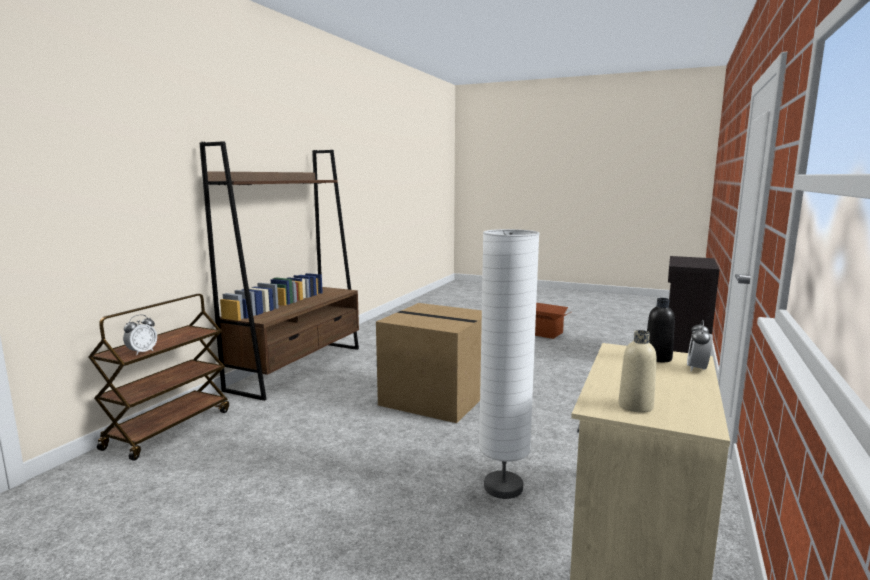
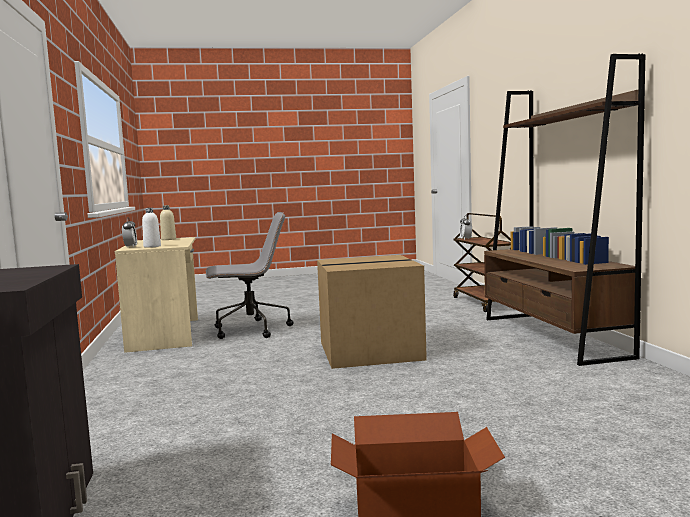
camera: 145 degrees right, 5 degrees down
white floor lamp [479,229,540,499] -> grey office chair [206,212,294,339]
black bottle [647,298,675,362] -> white bottle [142,208,161,248]

